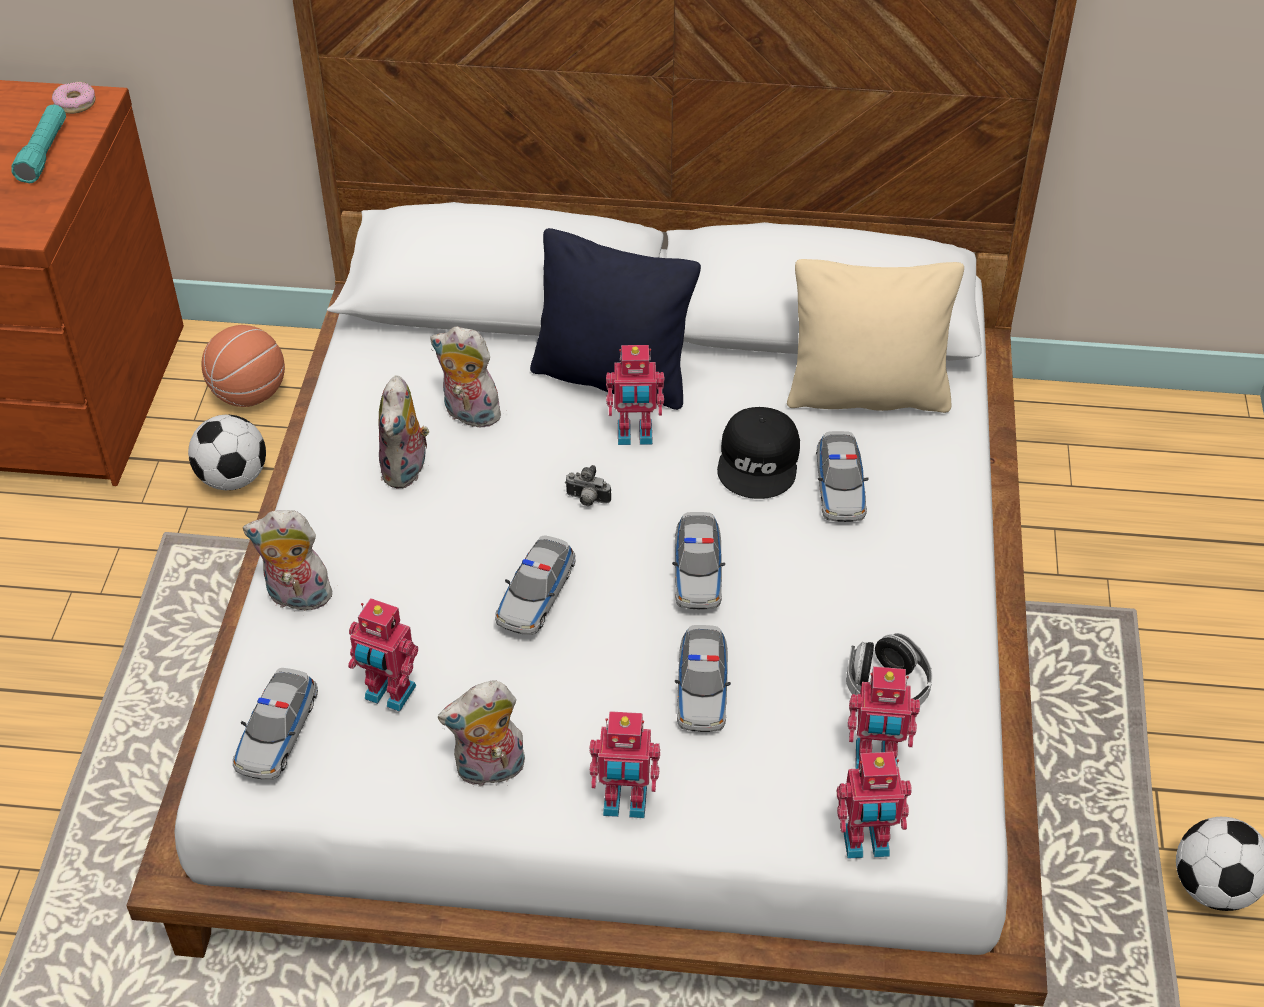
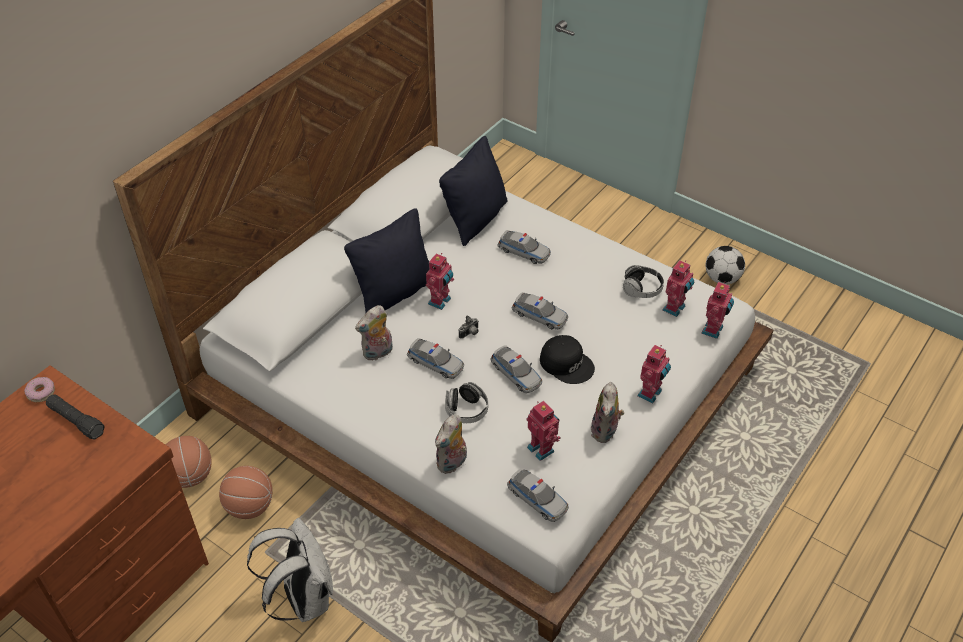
camera: 60 degrees left, 0 degrees up
turquoise flashlight [11,105,66,183] -> black flashlight [46,394,105,440]
football [188,415,266,490] -> basketball [219,466,273,519]
toy robot [348,598,418,712] -> toy robot turned 90 degrees counterclockwise [527,401,561,461]
plush toy [378,376,429,488] -> none
toy car [675,625,731,732] -> toy car moved to [407,338,464,379]
black cap [717,407,800,499] -> black cap moved to [540,335,595,384]
beige pillow [787,259,964,413] -> black pillow [439,136,508,246]
none -> white backpack [247,518,333,622]
none -> headphones [445,382,488,423]

